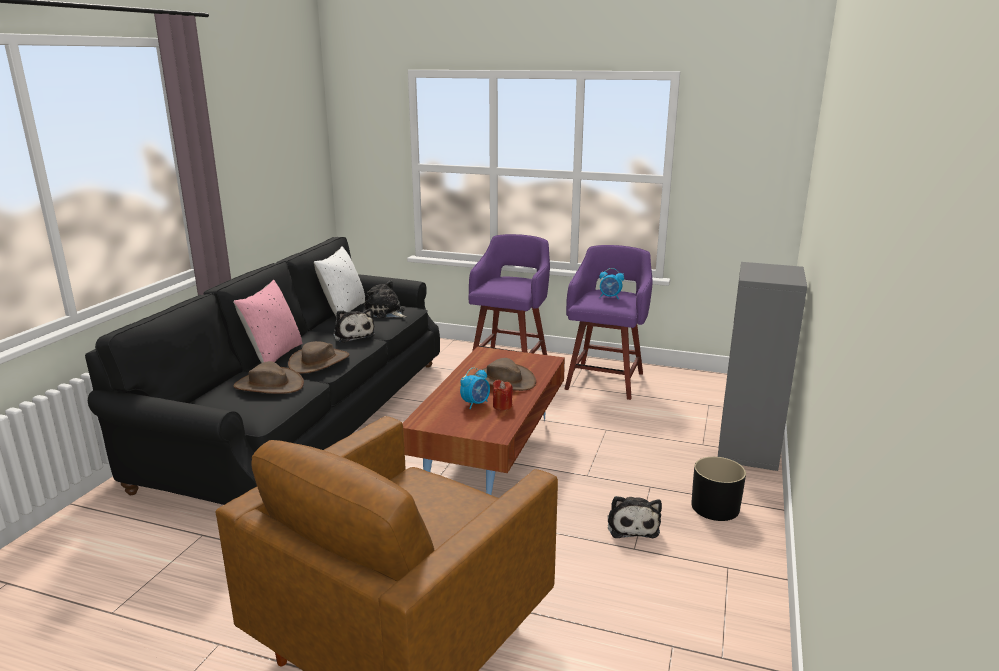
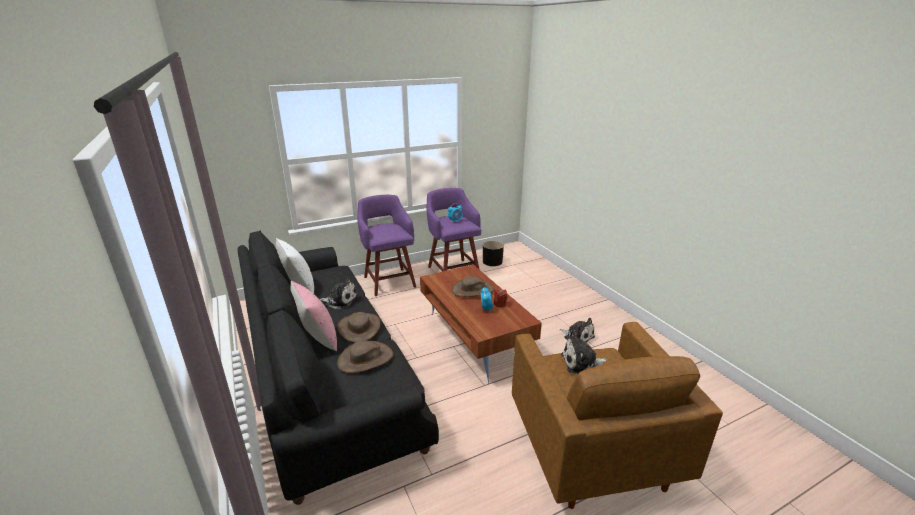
camera: 45 degrees left, 5 degrees up
plush toy [364,281,407,318] -> plush toy moved to [561,330,608,375]
black planter [691,457,746,521] -> black planter moved to [483,241,504,266]
grey bookcase [718,262,807,471] -> none

